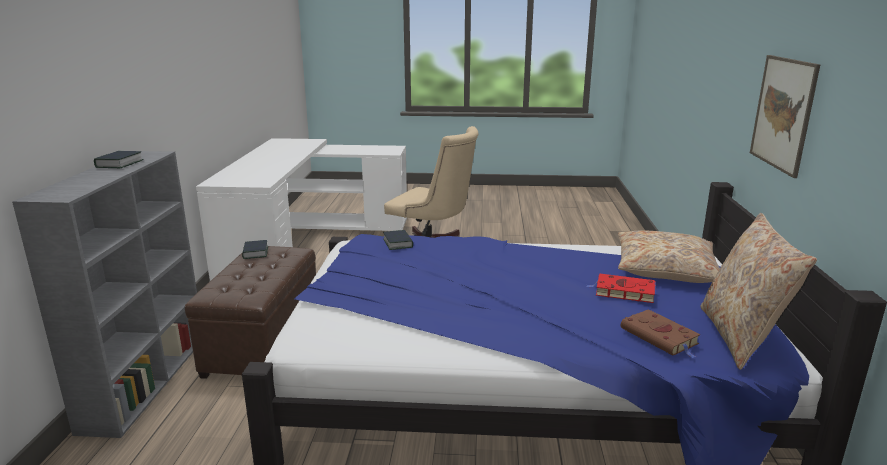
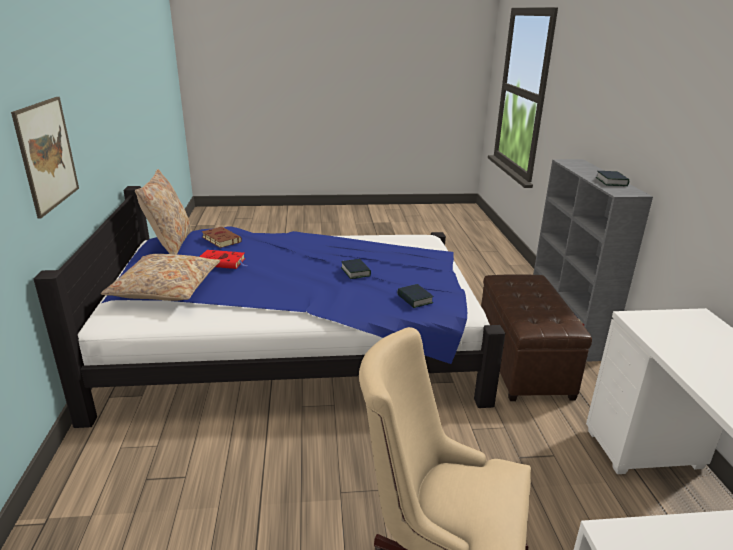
camera: 170 degrees right, 5 degrees up
book [242,240,268,259] -> book moved to [341,259,371,279]

